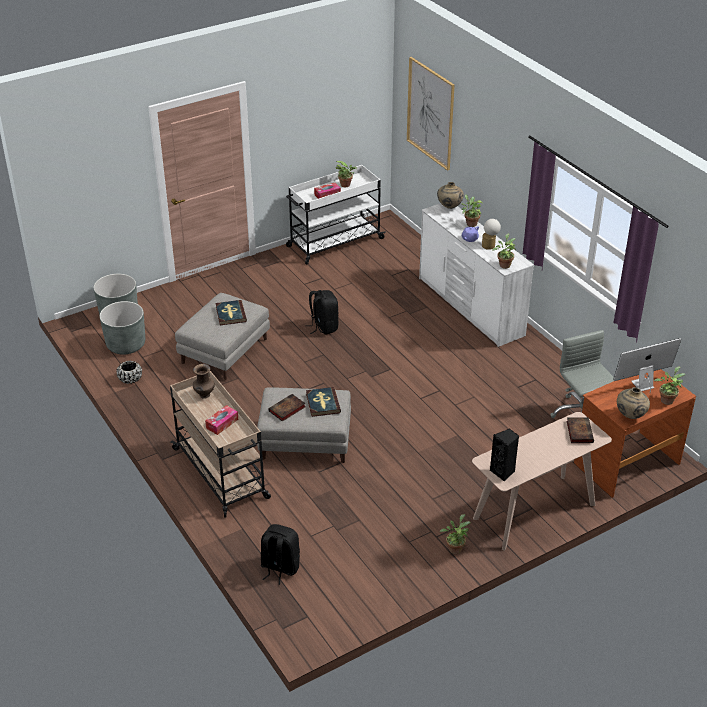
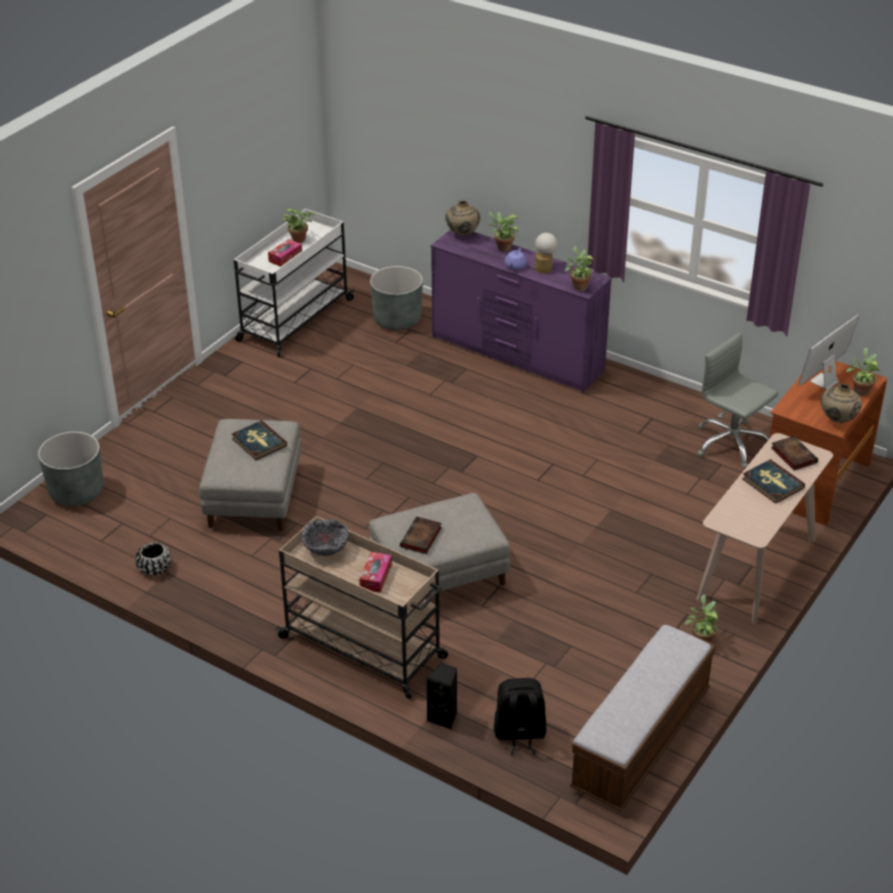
camera: 25 degrees left, 0 degrees up
grey planter [100,301,145,355] -> grey planter moved to [370,266,423,330]
brown vase [193,364,215,399] -> bowl [301,518,349,556]
black backpack [305,290,339,335] -> none
book [306,387,341,417] -> book moved to [742,459,805,504]
picture [407,57,455,171] -> none
white dresser [419,203,534,347] -> purple dresser [431,229,612,393]
black speaker [490,429,519,481] -> black speaker moved to [427,663,457,730]
none -> bench [570,624,716,811]

